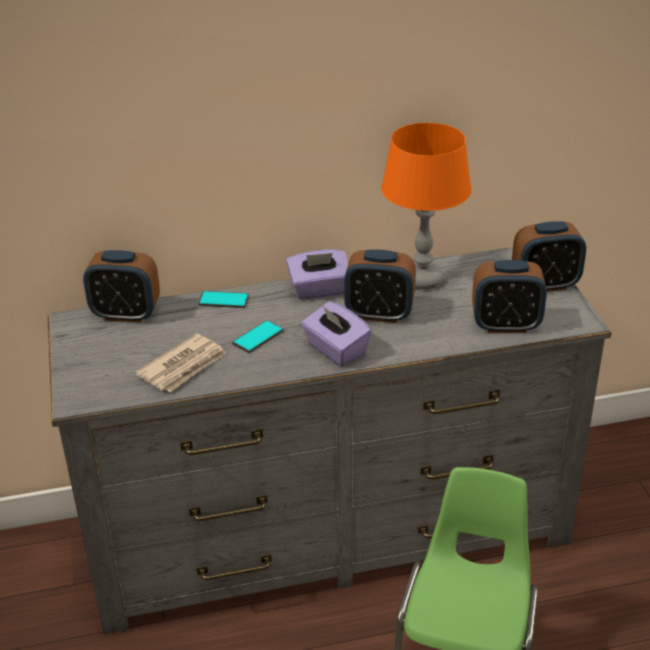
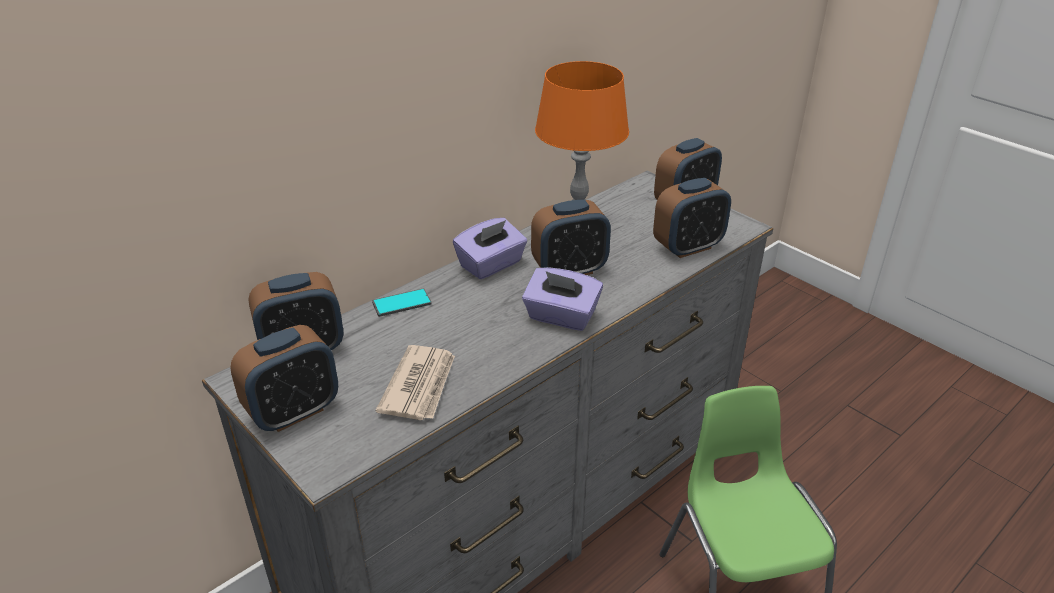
camera: 30 degrees left, 0 degrees up
phone [232,320,284,353] -> none
none -> alarm clock [230,325,338,432]

